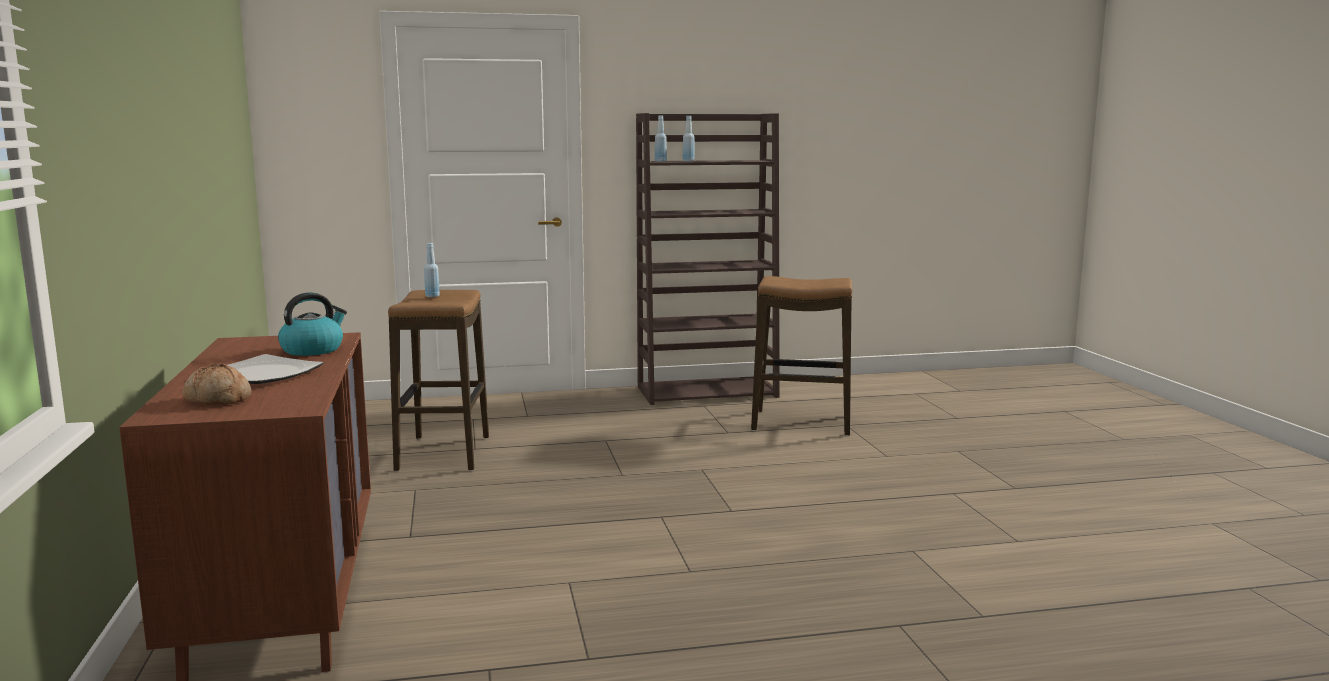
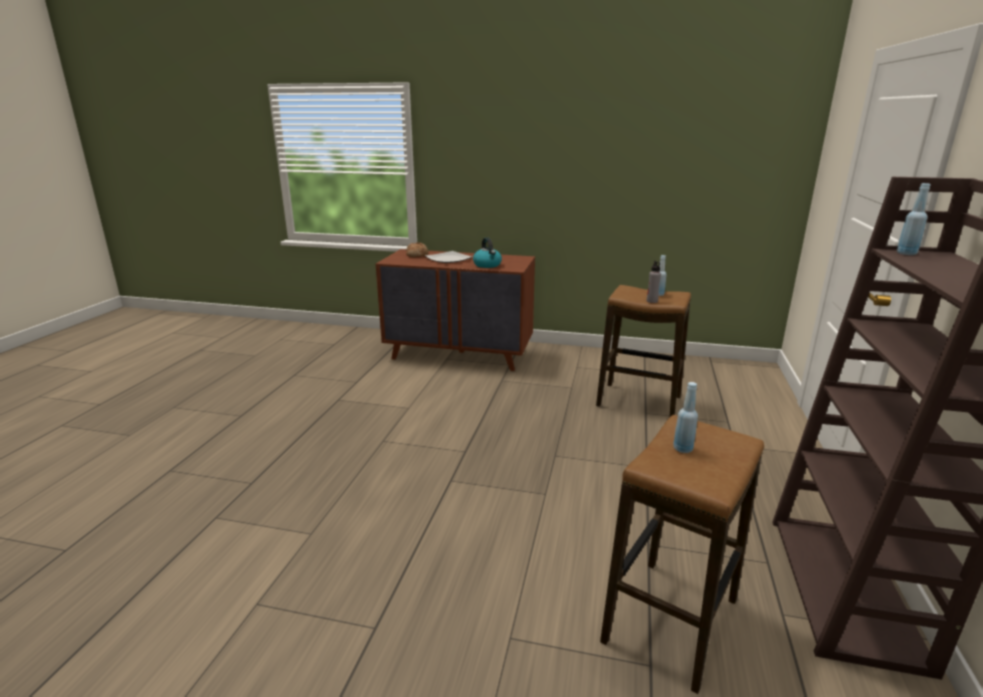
camera: 115 degrees right, 10 degrees up
blue bottle [683,116,695,161] -> blue bottle moved to [673,382,698,453]
none -> grey bottle [647,261,661,303]

